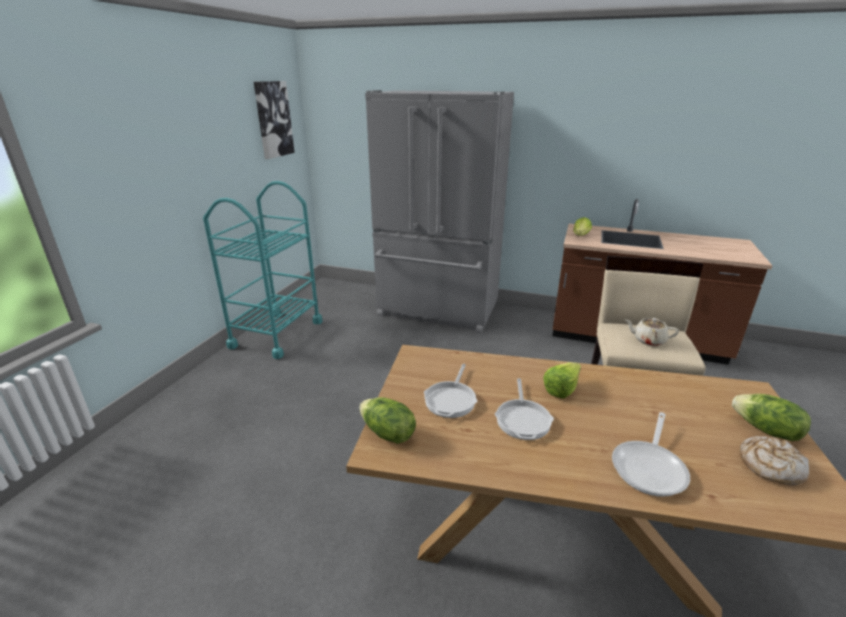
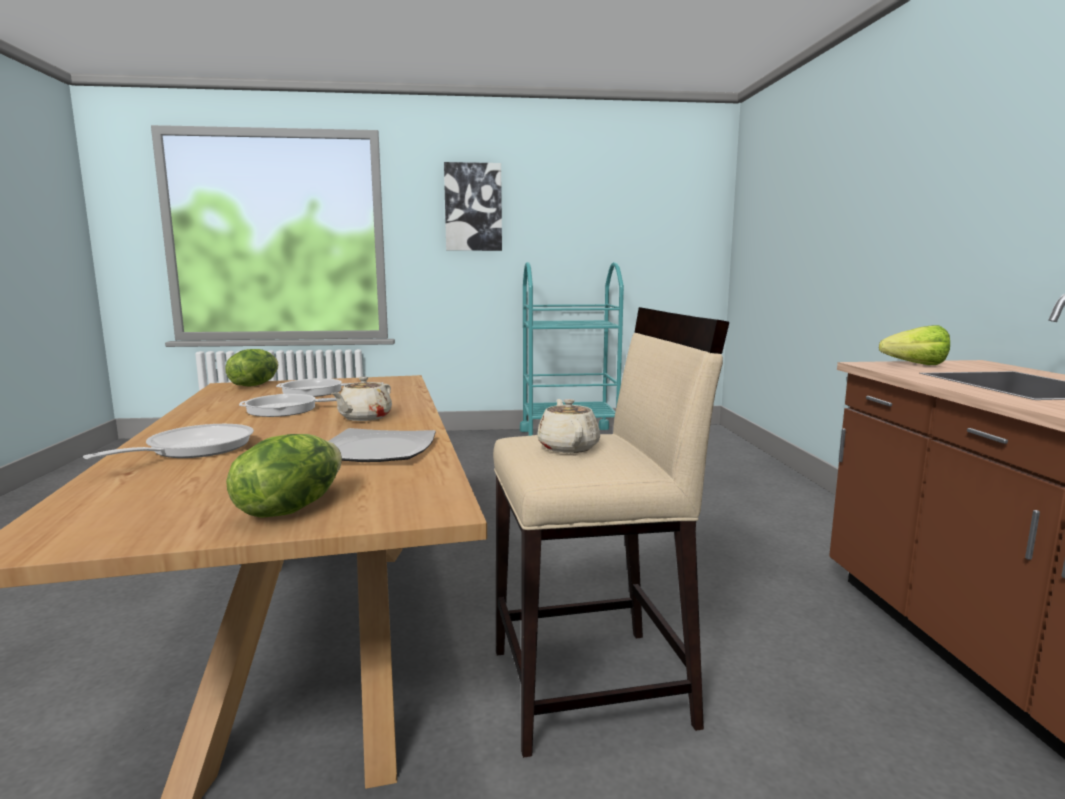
camera: 65 degrees right, 15 degrees down
picture [254,81,295,159] -> picture moved to [444,162,502,251]
grey fridge [365,90,514,333] -> none
lettuce [543,362,581,399] -> beige teapot [331,377,392,421]
frying pan [612,412,690,497] -> frying pan turned 105 degrees clockwise [83,424,254,459]
bread [740,436,809,486] -> none
none -> plate [329,428,436,462]

